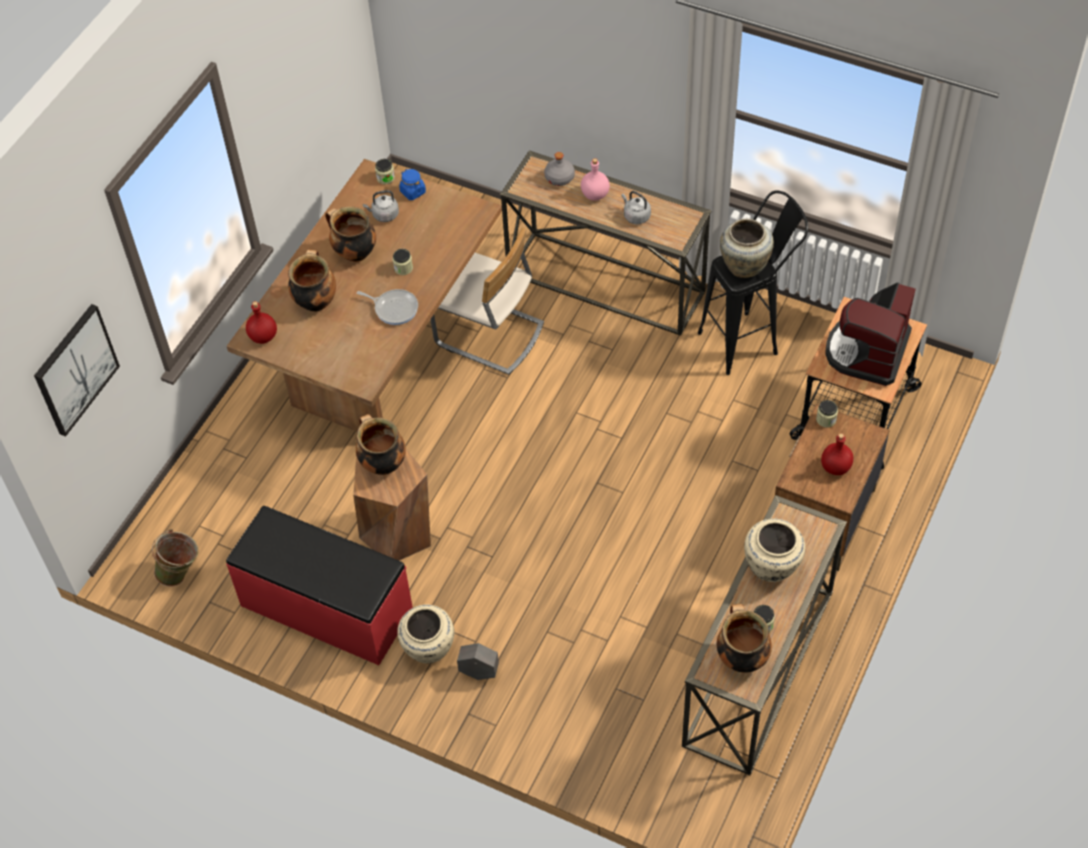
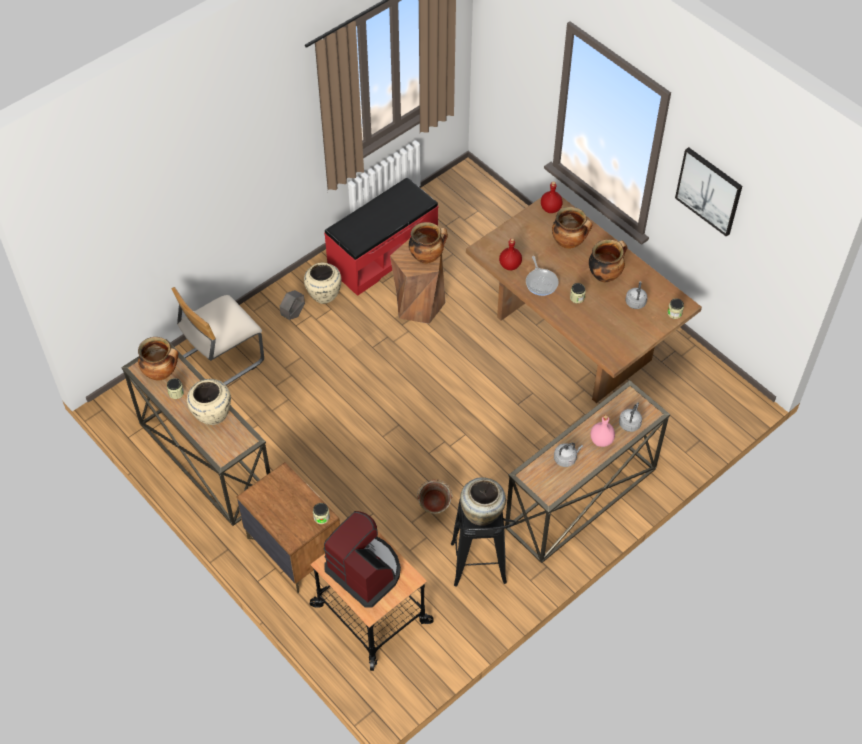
camera: 110 degrees right, 0 degrees up
picture [34,304,120,437] -> picture moved to [675,147,742,237]
green bucket [152,529,199,586] -> green bucket moved to [417,479,452,514]
frying pan [357,289,418,325] -> frying pan turned 60 degrees counterclockwise [526,256,559,296]
blue jar [399,169,426,200] -> none
beige chair [430,227,544,375] -> beige chair moved to [172,287,264,385]
grey bottle [544,152,575,186] -> grey kettle [619,403,642,432]
red bottle [821,433,853,475] -> red bottle moved to [499,238,522,270]

